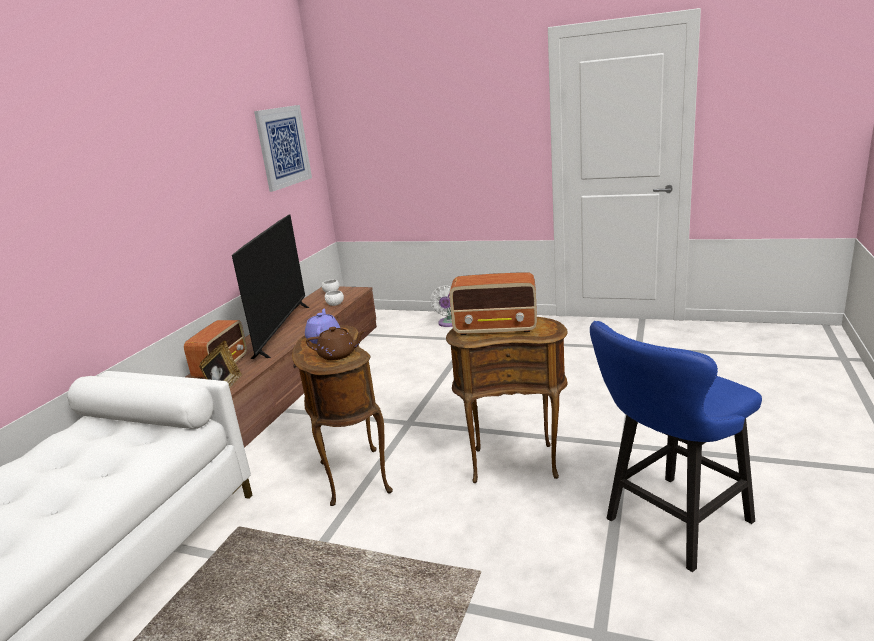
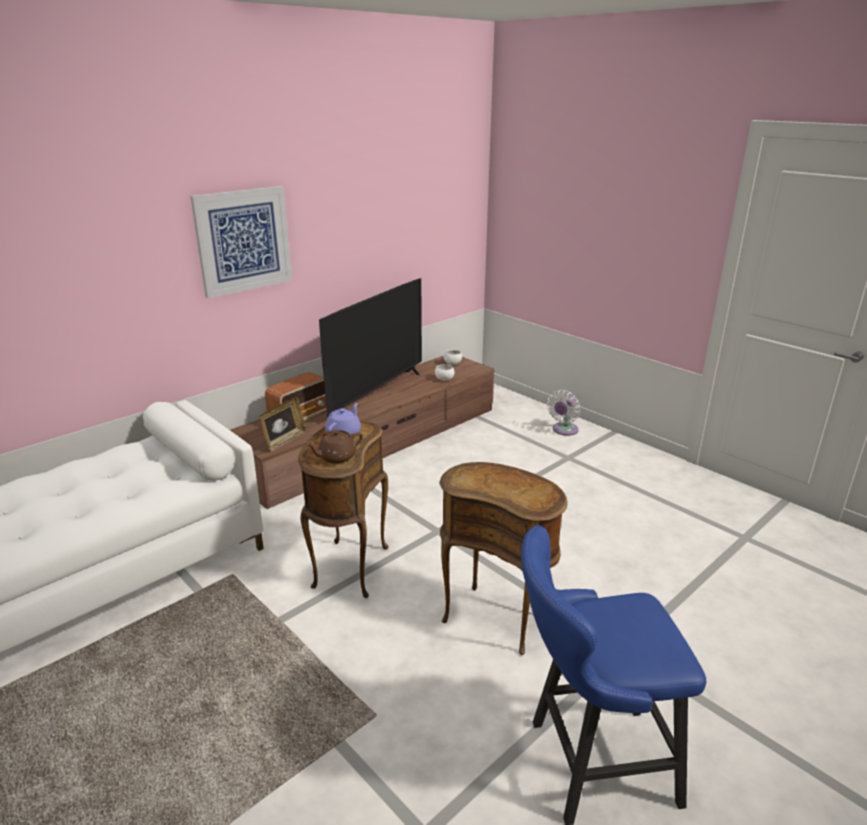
camera: 25 degrees right, 5 degrees up
picture [254,105,312,192] -> picture moved to [190,186,292,298]
brown teapot [306,327,366,360] -> brown teapot turned 120 degrees clockwise [305,430,363,463]
radio [449,272,537,335] -> none

